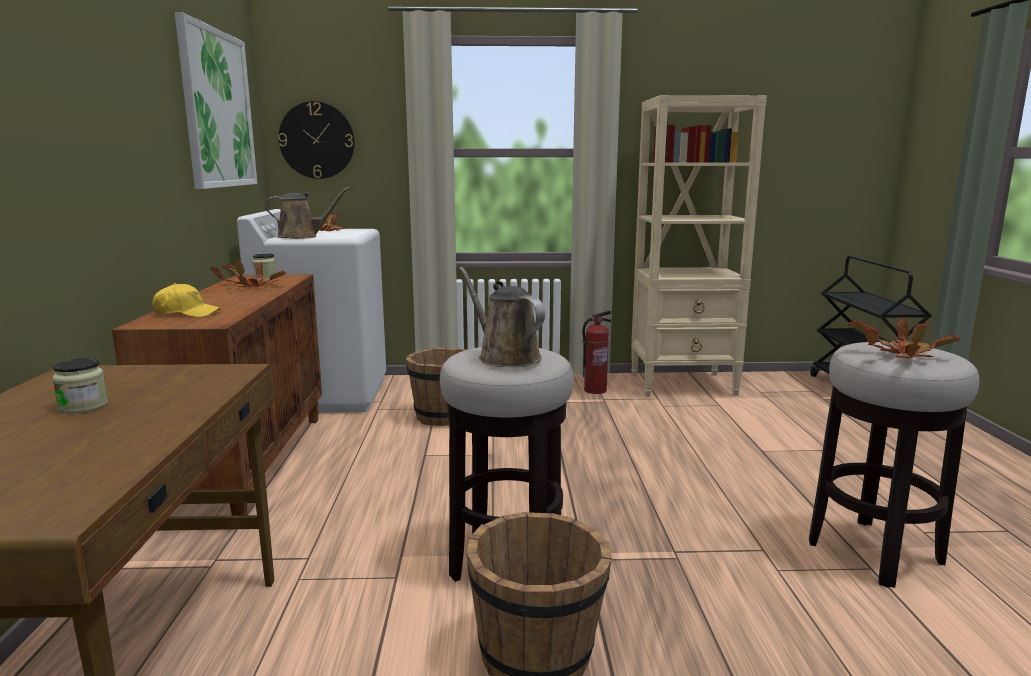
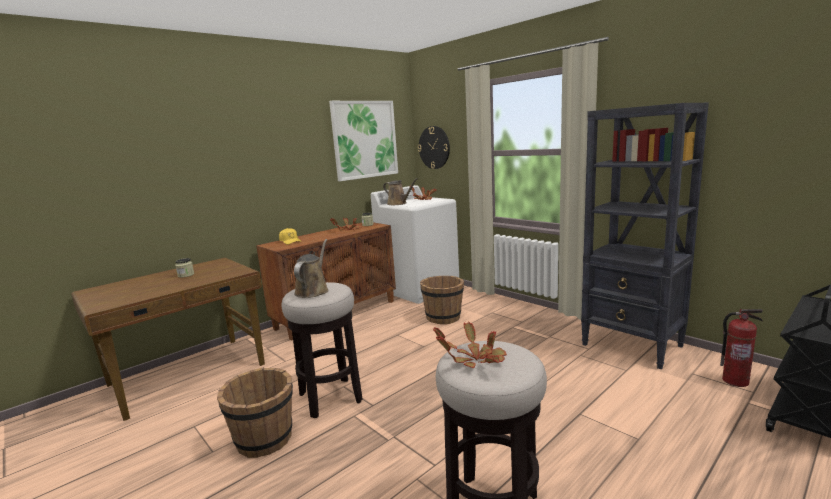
camera: 50 degrees right, 0 degrees up
fire extinguisher [582,311,611,394] -> fire extinguisher moved to [720,309,763,387]
beige bookcase [631,95,767,397] -> black bookcase [581,103,709,369]

